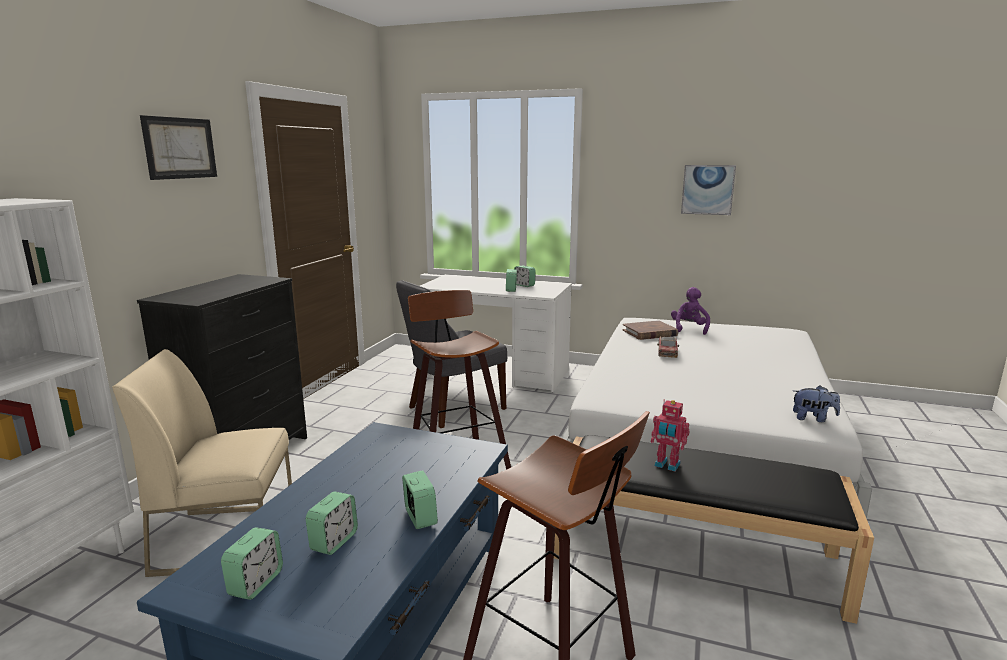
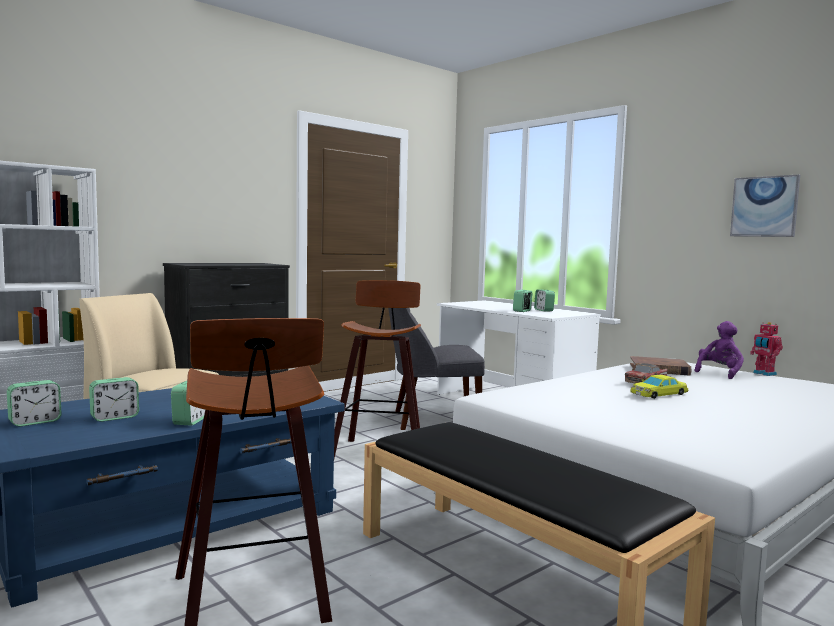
camera: 30 degrees right, 10 degrees down
picture [140,115,217,180] -> none
toy robot [651,400,690,472] -> toy robot moved to [750,322,783,376]
plush toy [793,385,840,422] -> none
none -> yellow toy car [631,375,688,399]

